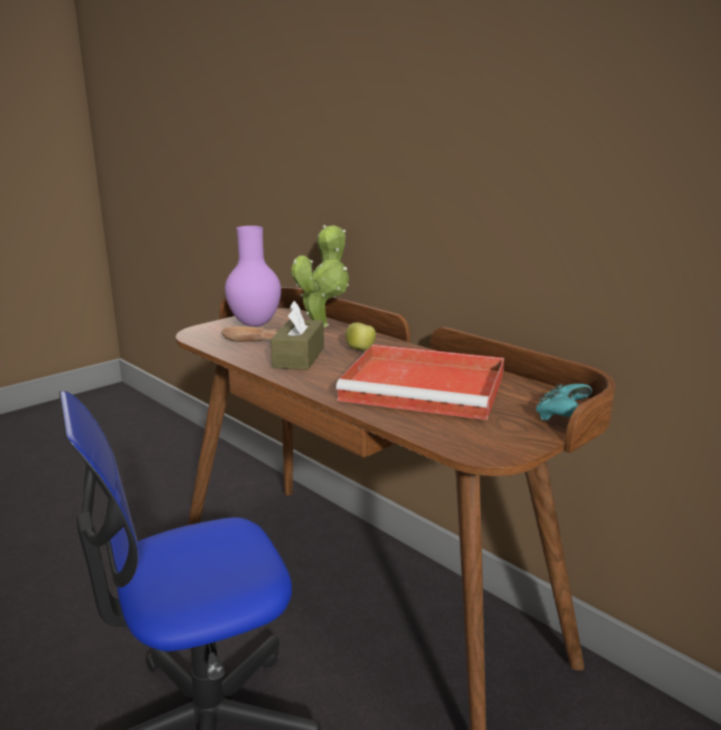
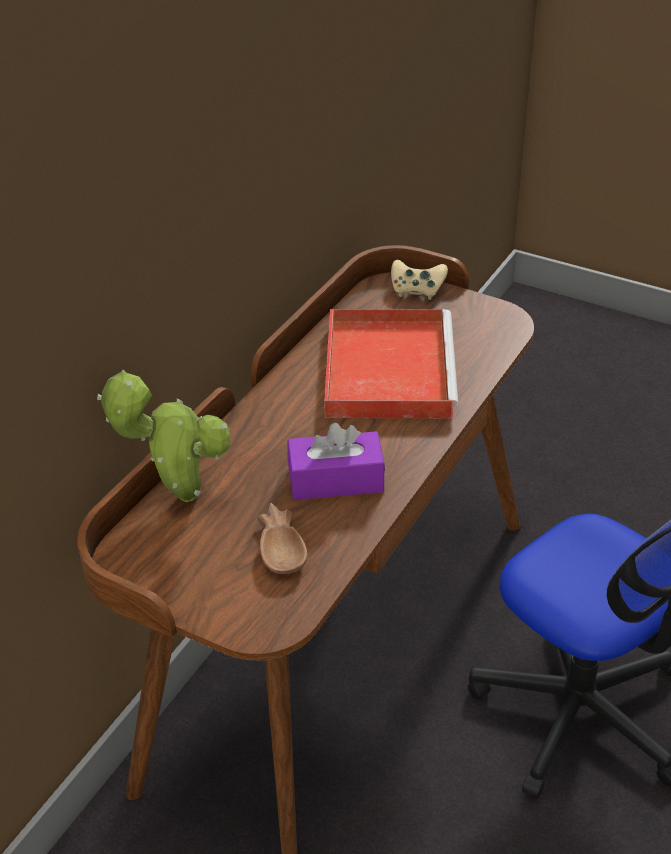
camera: 105 degrees left, 20 degrees up
purple vase [225,226,281,327] -> none
brown tissue box [271,300,324,370] -> purple tissue box [287,423,385,500]
apple [346,322,376,350] -> none
turquoise game controller [536,384,592,421] -> beige game controller [391,260,448,300]

